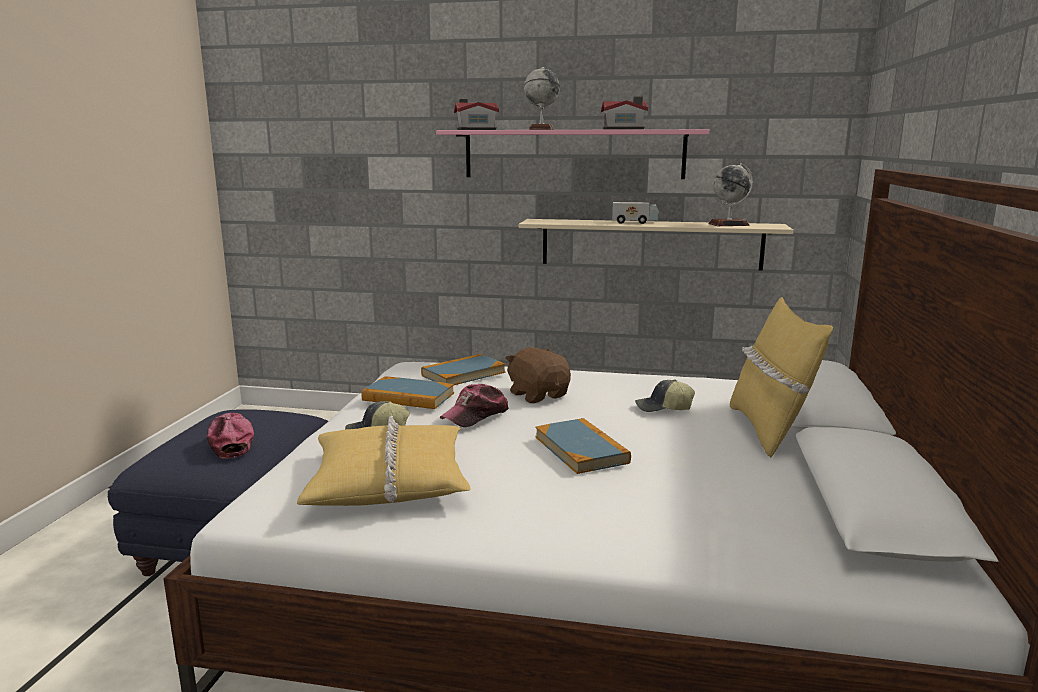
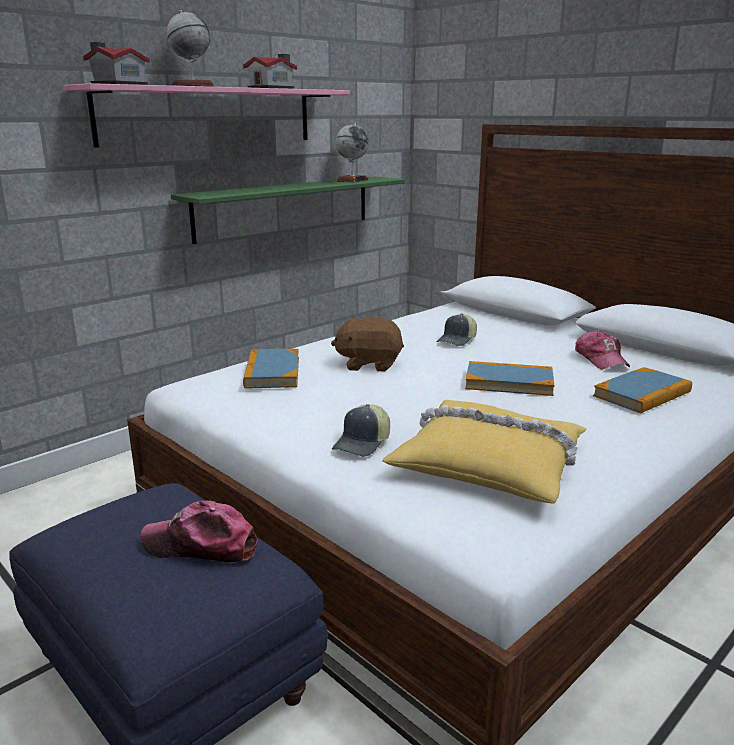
camera: 55 degrees left, 5 degrees up
book [361,376,454,409] -> book moved to [593,367,692,414]
cap [439,384,509,427] -> cap moved to [575,330,630,370]
beige shelf [519,219,794,271] -> green shelf [171,177,405,244]
toy truck [612,202,659,224] -> none
yellow pillow [730,297,833,457] -> none

